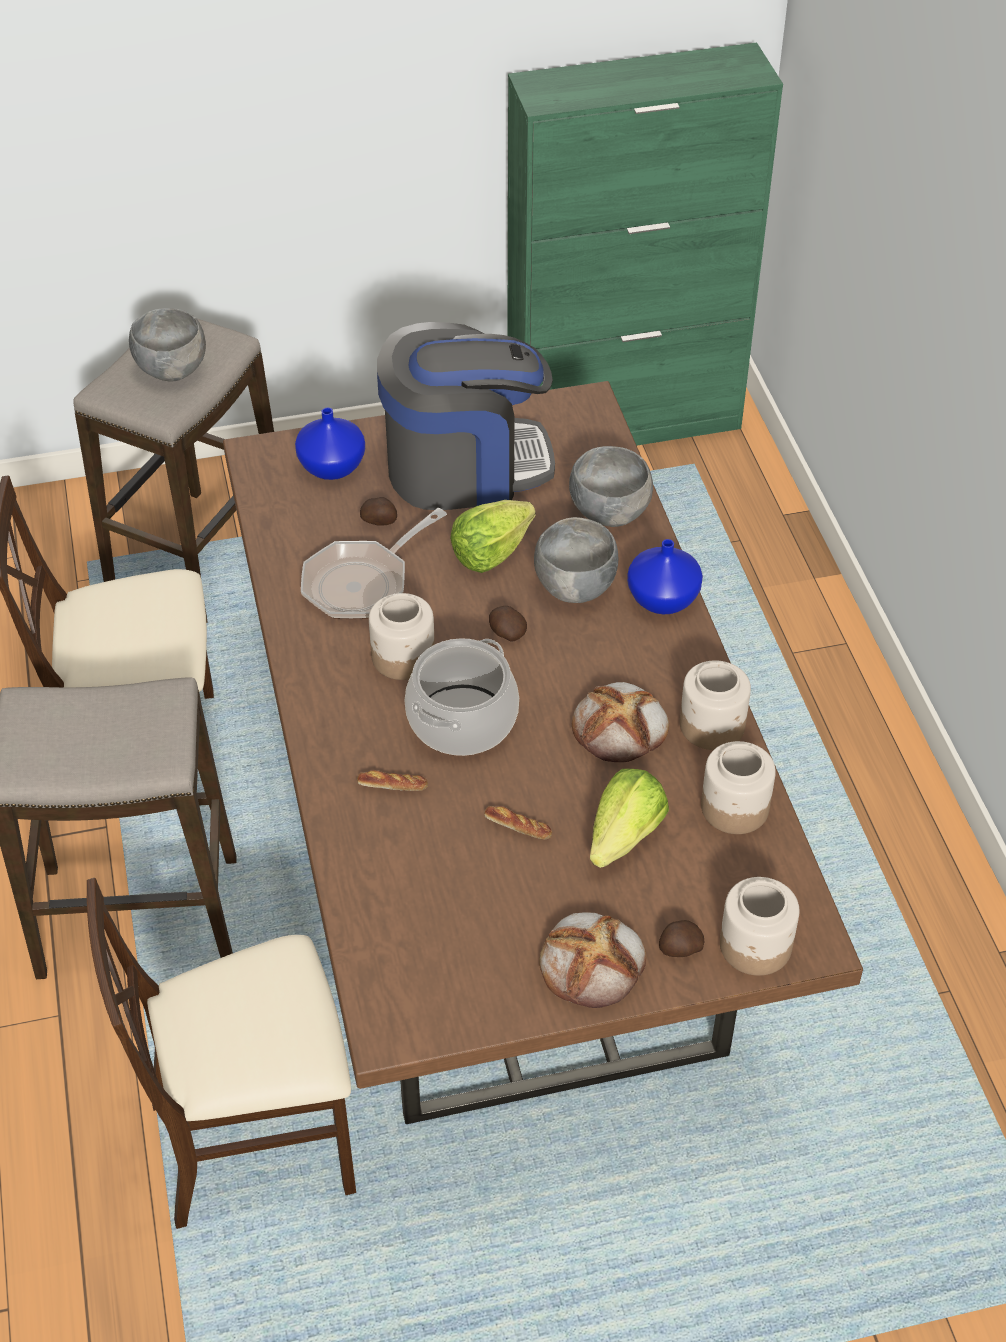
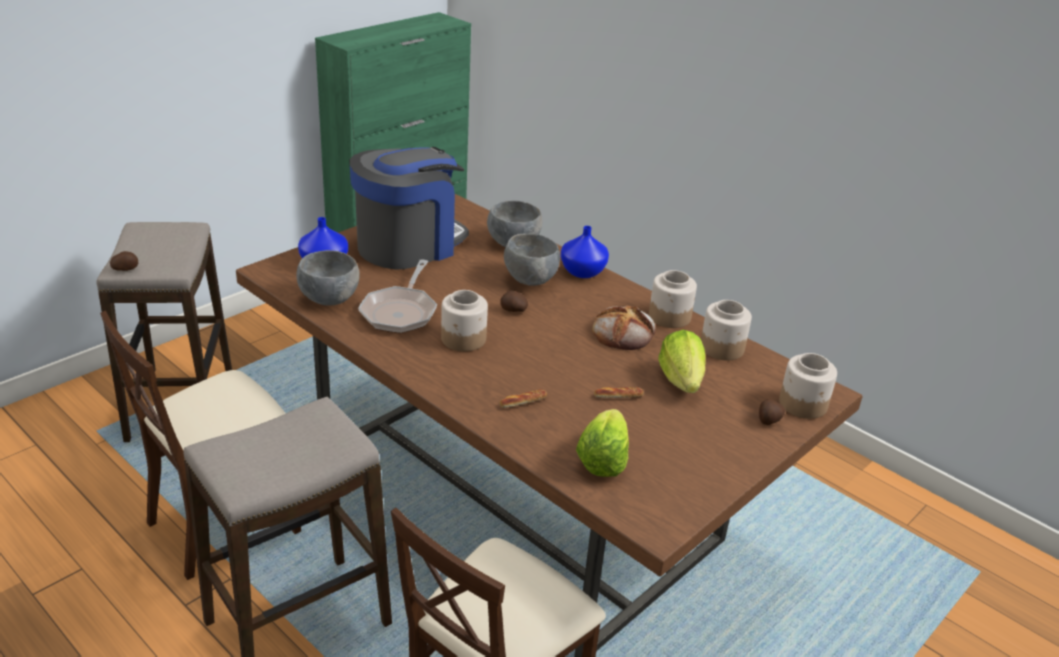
camera: 35 degrees left, 15 degrees down
grey bowl [129,308,206,382] -> grey bowl moved to [297,250,360,306]
potato [360,497,397,526] -> potato moved to [110,251,138,271]
cooking pot [404,638,519,756] -> none
lettuce [450,500,536,573] -> lettuce moved to [576,409,629,477]
bread [539,912,646,1008] -> none

